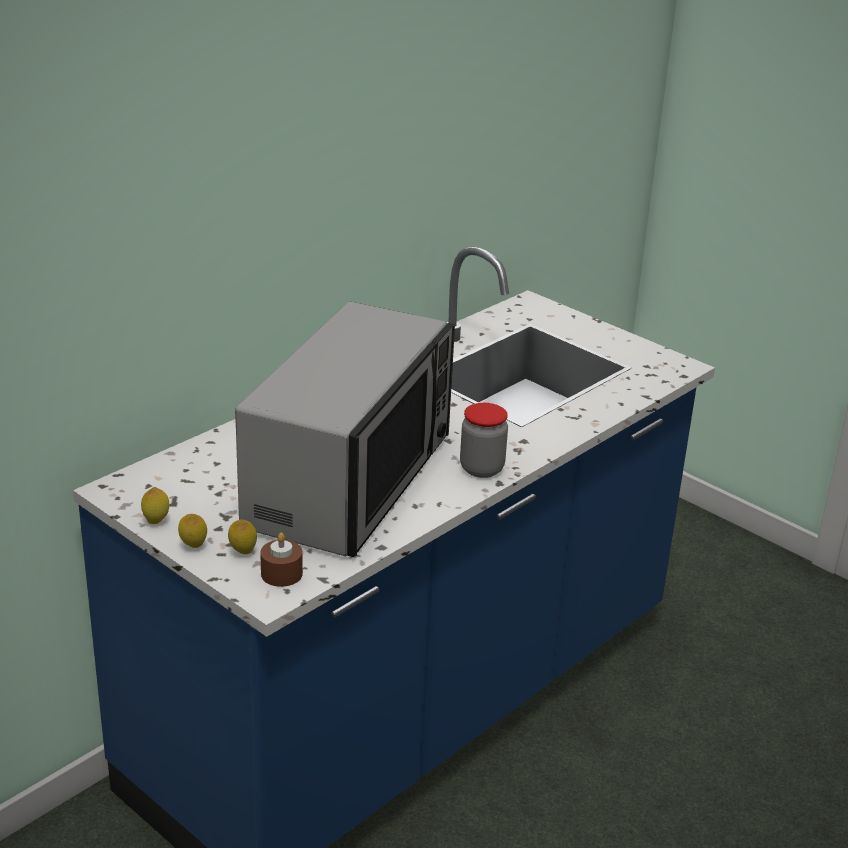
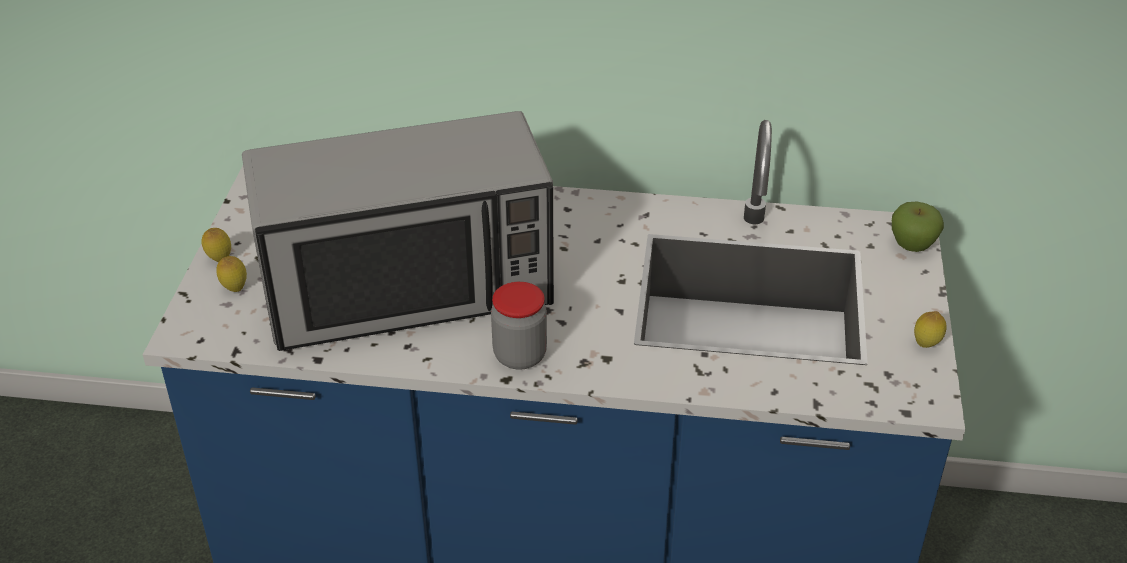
camera: 55 degrees right, 10 degrees up
lemon [141,487,169,524] -> lemon moved to [914,311,947,348]
brown candle [260,533,303,587] -> none
none -> apple [892,202,944,252]

